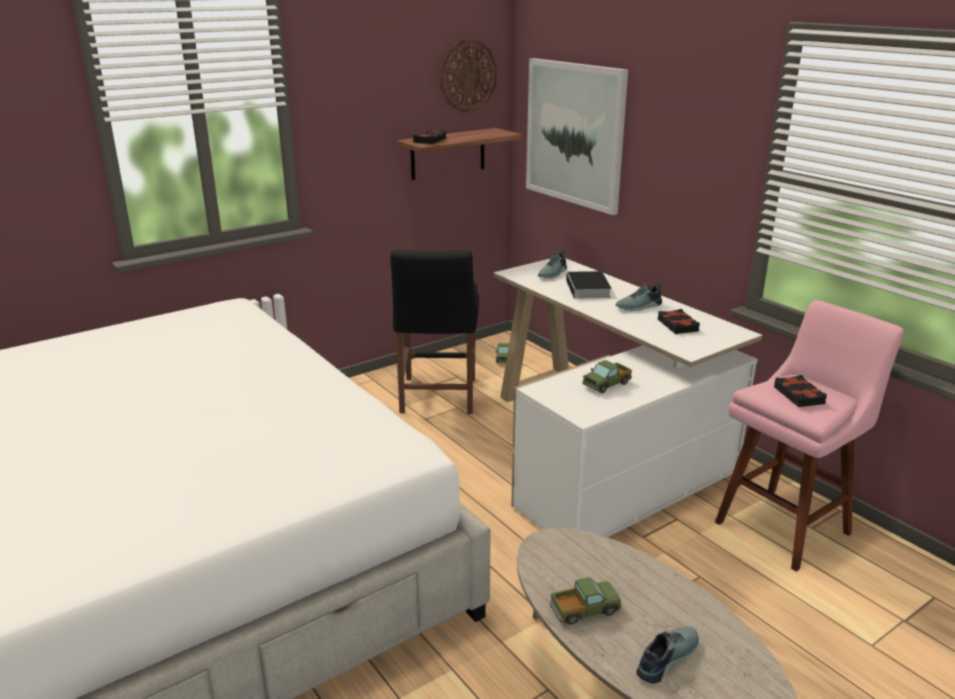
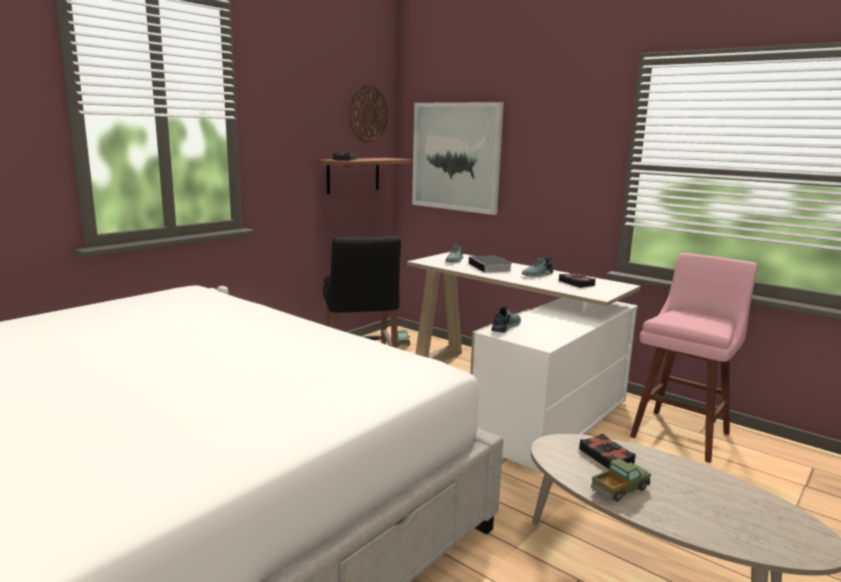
camera: 15 degrees left, 10 degrees down
toy truck [582,360,632,393] -> none
shoe [636,627,699,684] -> shoe moved to [491,306,521,333]
black book [774,375,827,407] -> black book moved to [579,434,636,469]

